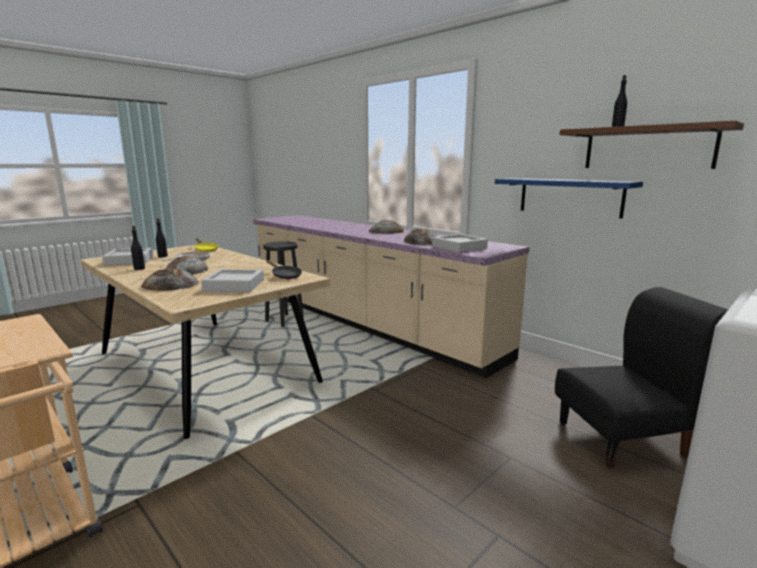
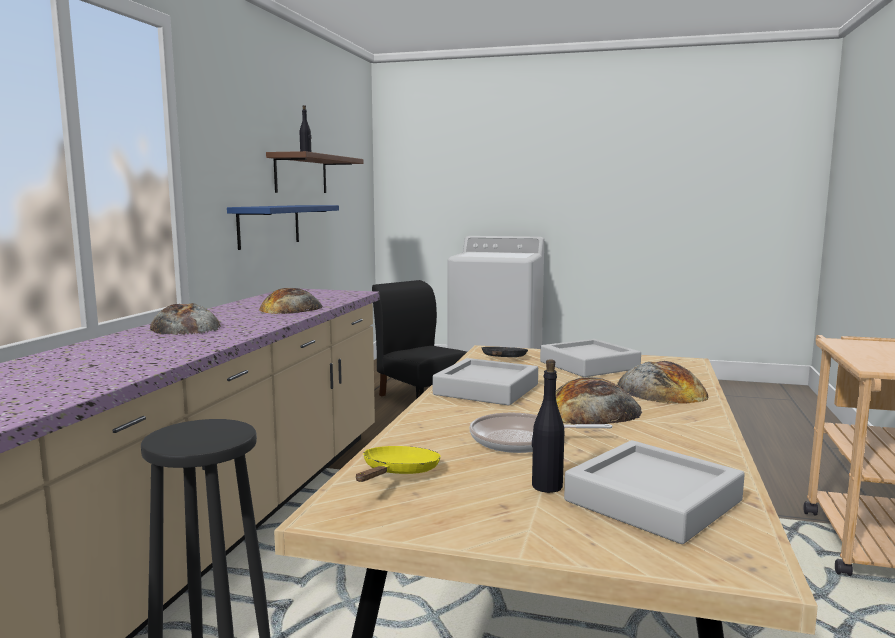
camera: 120 degrees left, 5 degrees down
black bottle [131,226,145,270] -> none
grey tray [432,234,488,253] -> grey tray moved to [433,358,538,406]

